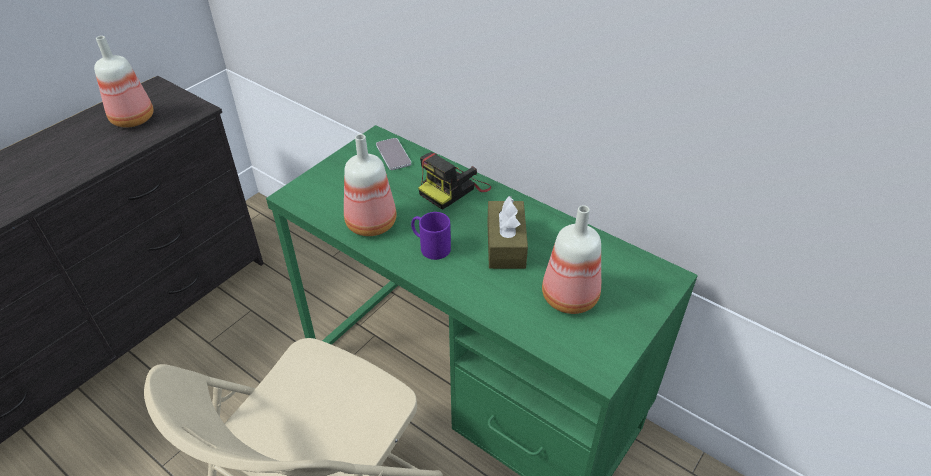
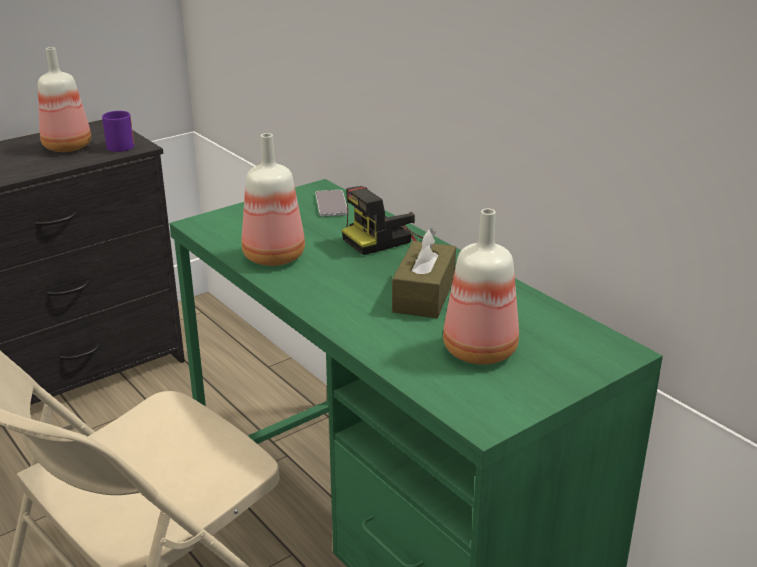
camera: 15 degrees right, 15 degrees down
purple mug [411,212,451,260] -> purple mug moved to [102,111,134,152]

